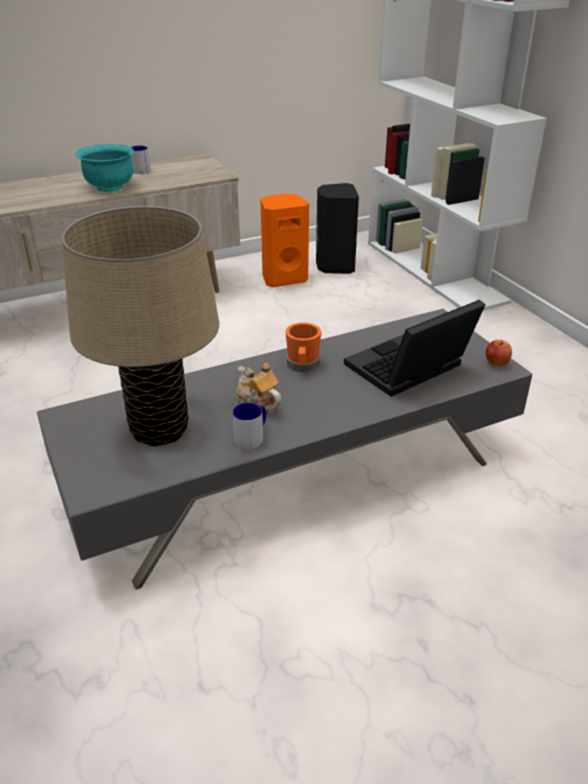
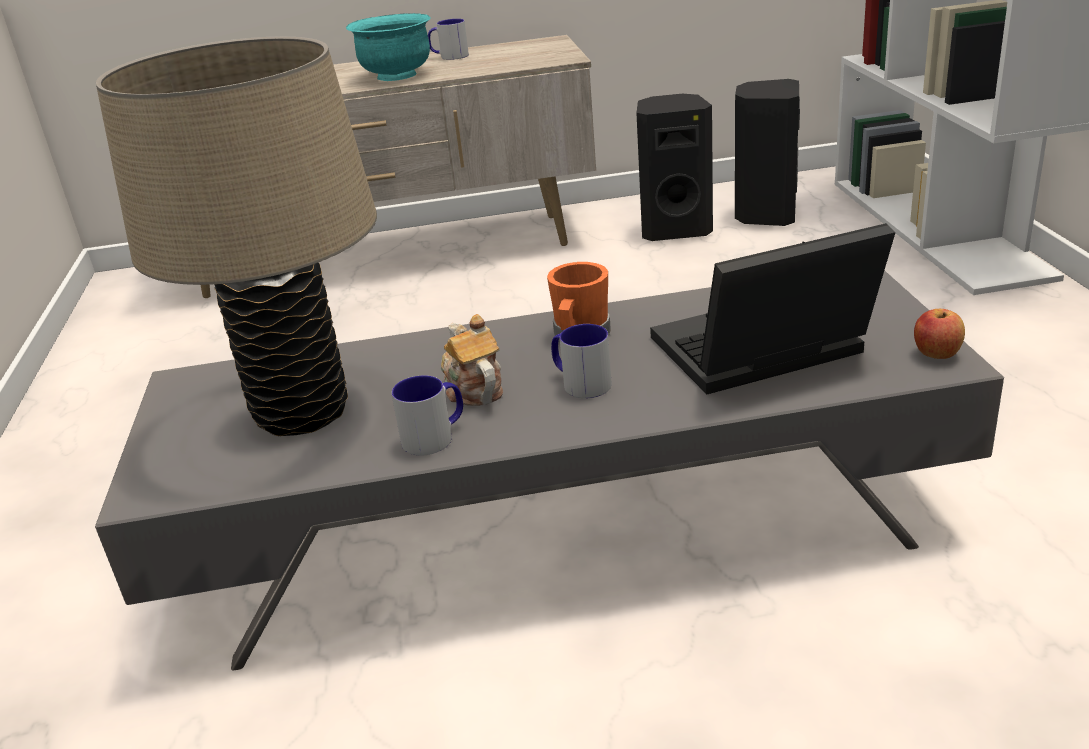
camera: 20 degrees right, 5 degrees down
orange speaker [260,194,309,287] -> black speaker [636,94,713,241]
none -> mug [551,324,612,398]

